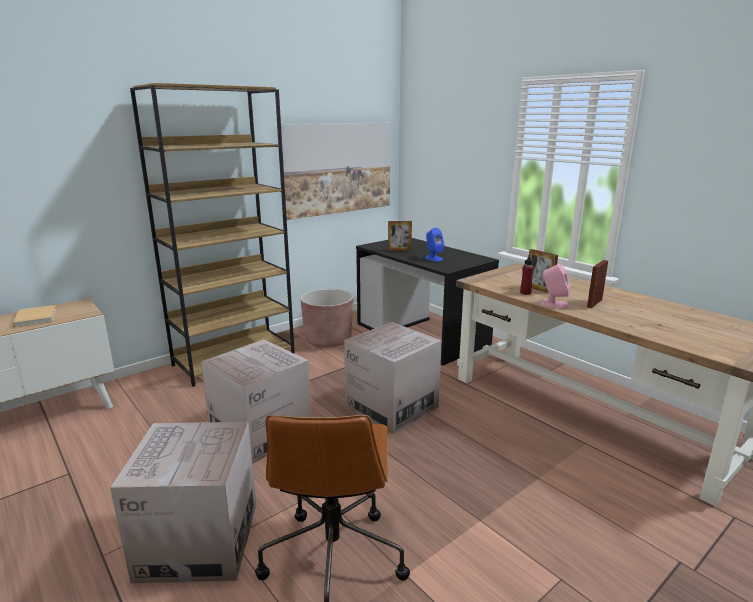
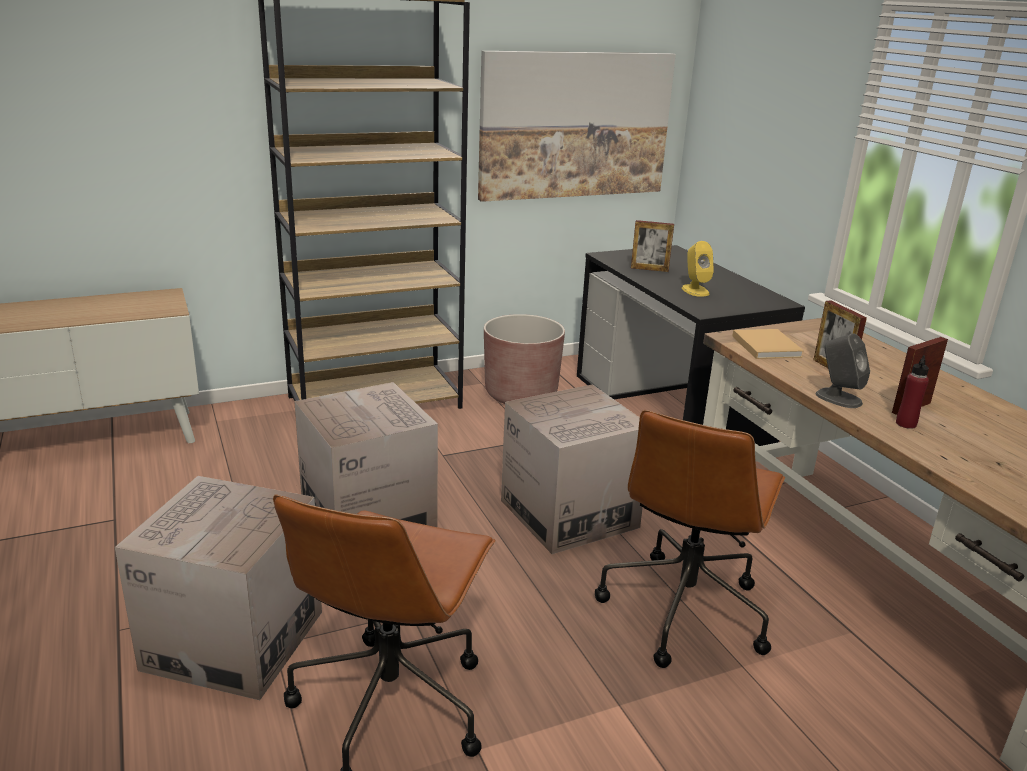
camera: 15 degrees right, 5 degrees up
beige book [12,305,57,328] -> beige book moved to [732,329,804,359]
blue speaker [425,228,444,261] -> yellow speaker [682,241,714,297]
red bottle [520,255,534,295] -> red bottle moved to [896,355,929,429]
pink speaker [540,264,571,308] -> grey speaker [815,333,870,408]
none -> brown office chair [595,410,785,668]

